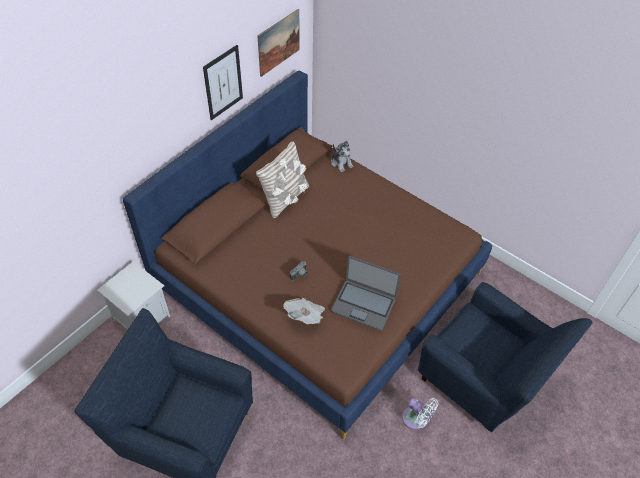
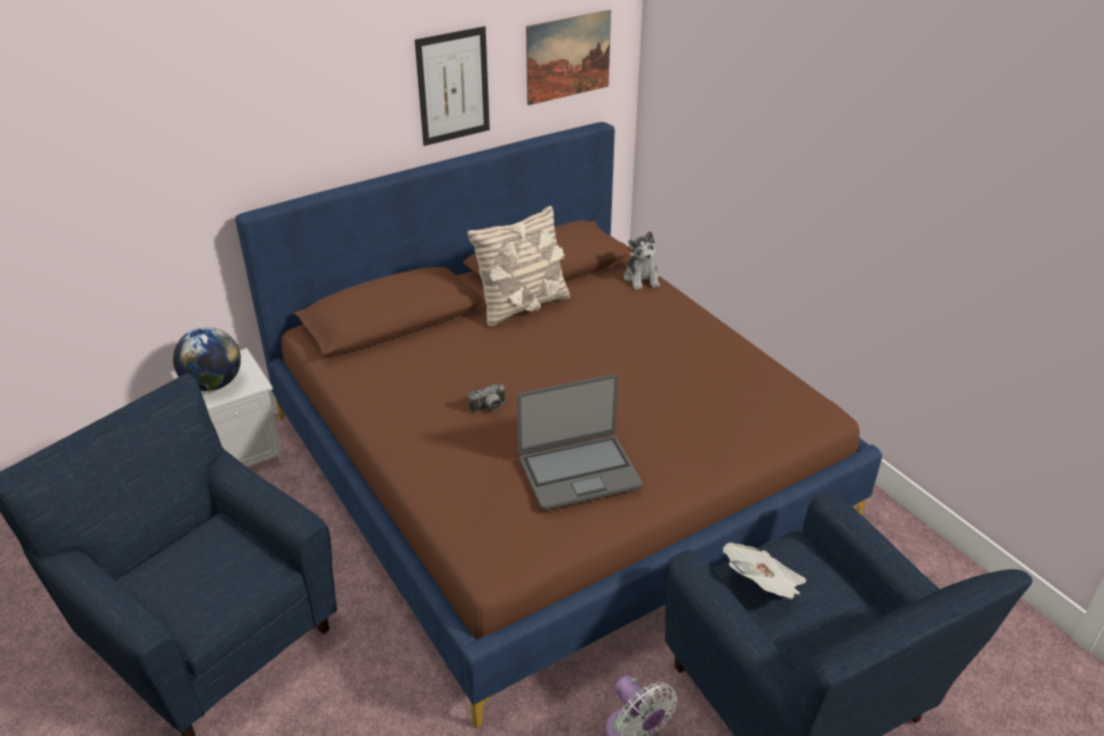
camera: 20 degrees right, 15 degrees down
newspaper [283,298,325,324] -> newspaper moved to [723,542,806,599]
laptop [331,256,401,331] -> laptop turned 60 degrees counterclockwise [517,374,643,510]
none -> globe [173,327,241,391]

